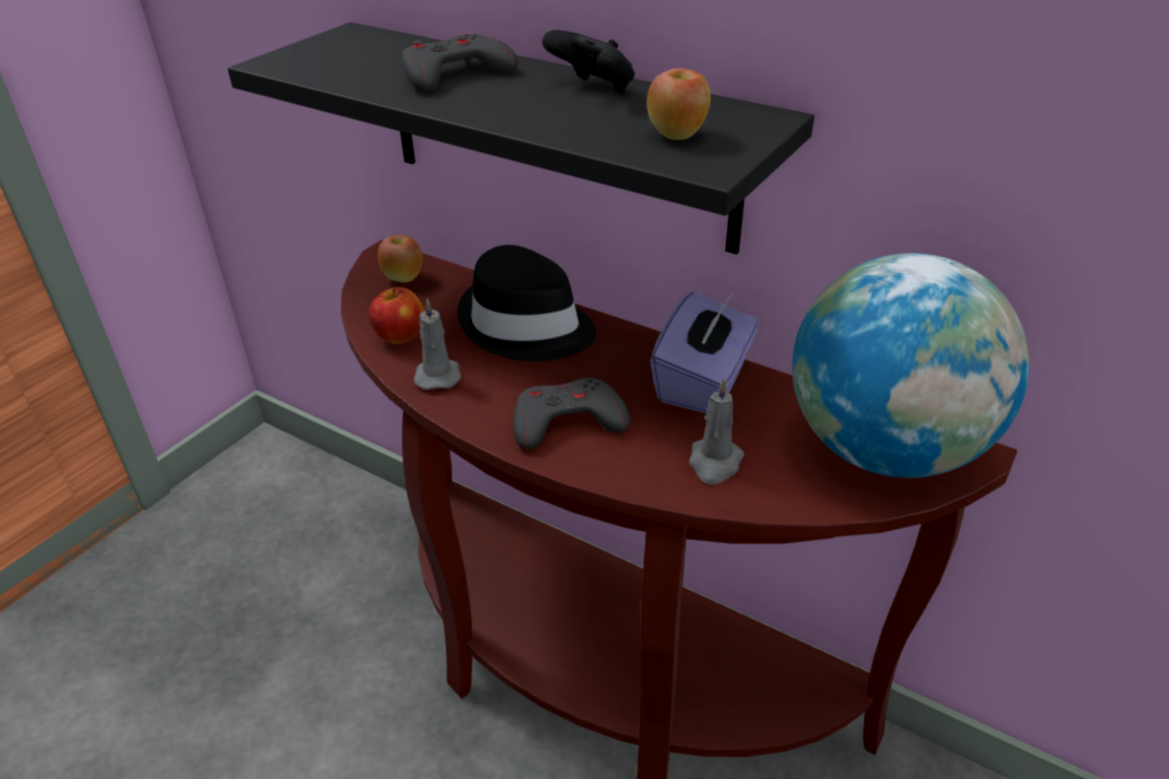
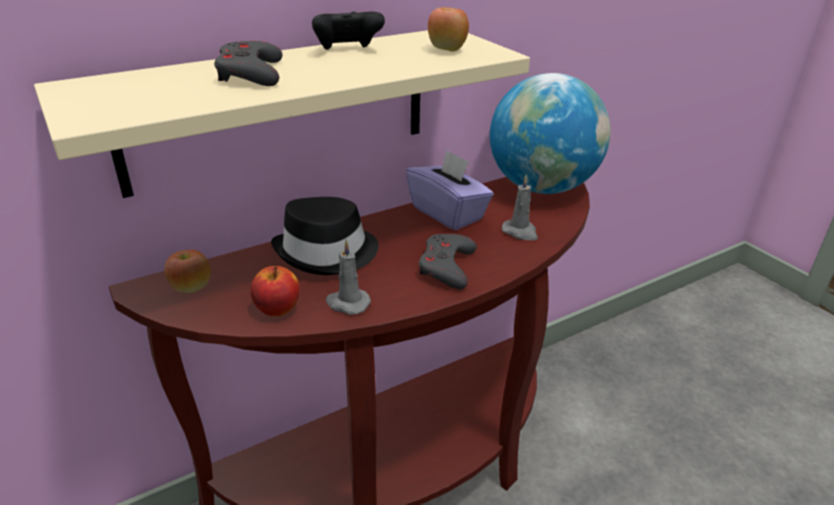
camera: 65 degrees left, 5 degrees down
black shelf [228,22,814,254] -> beige shelf [34,30,530,198]

